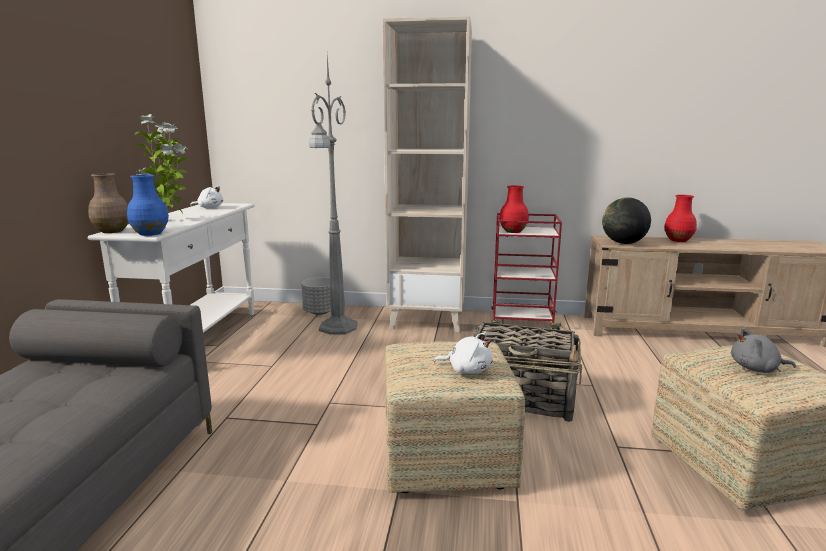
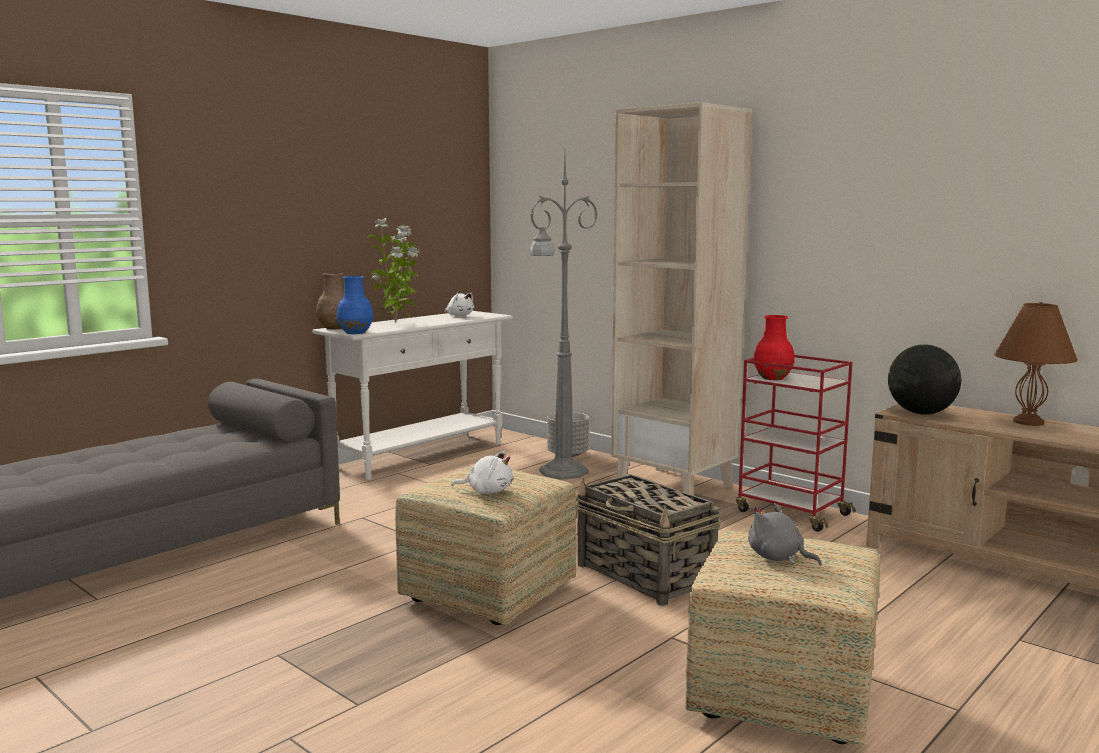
camera: 35 degrees right, 5 degrees down
white plush toy [434,332,493,374] -> white plush toy turned 45 degrees counterclockwise [452,451,513,493]
red vase [664,195,697,242] -> brown table lamp [994,302,1078,426]

